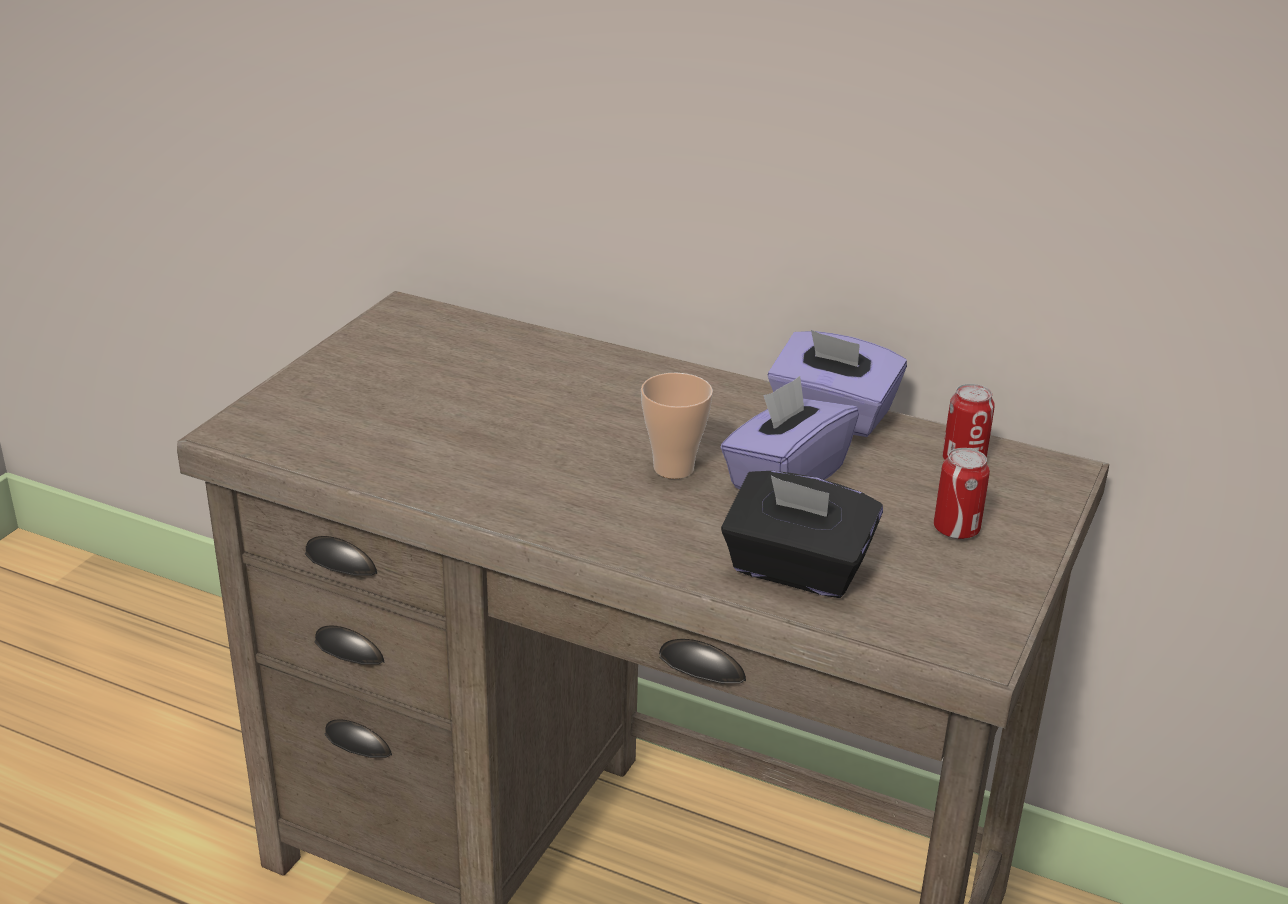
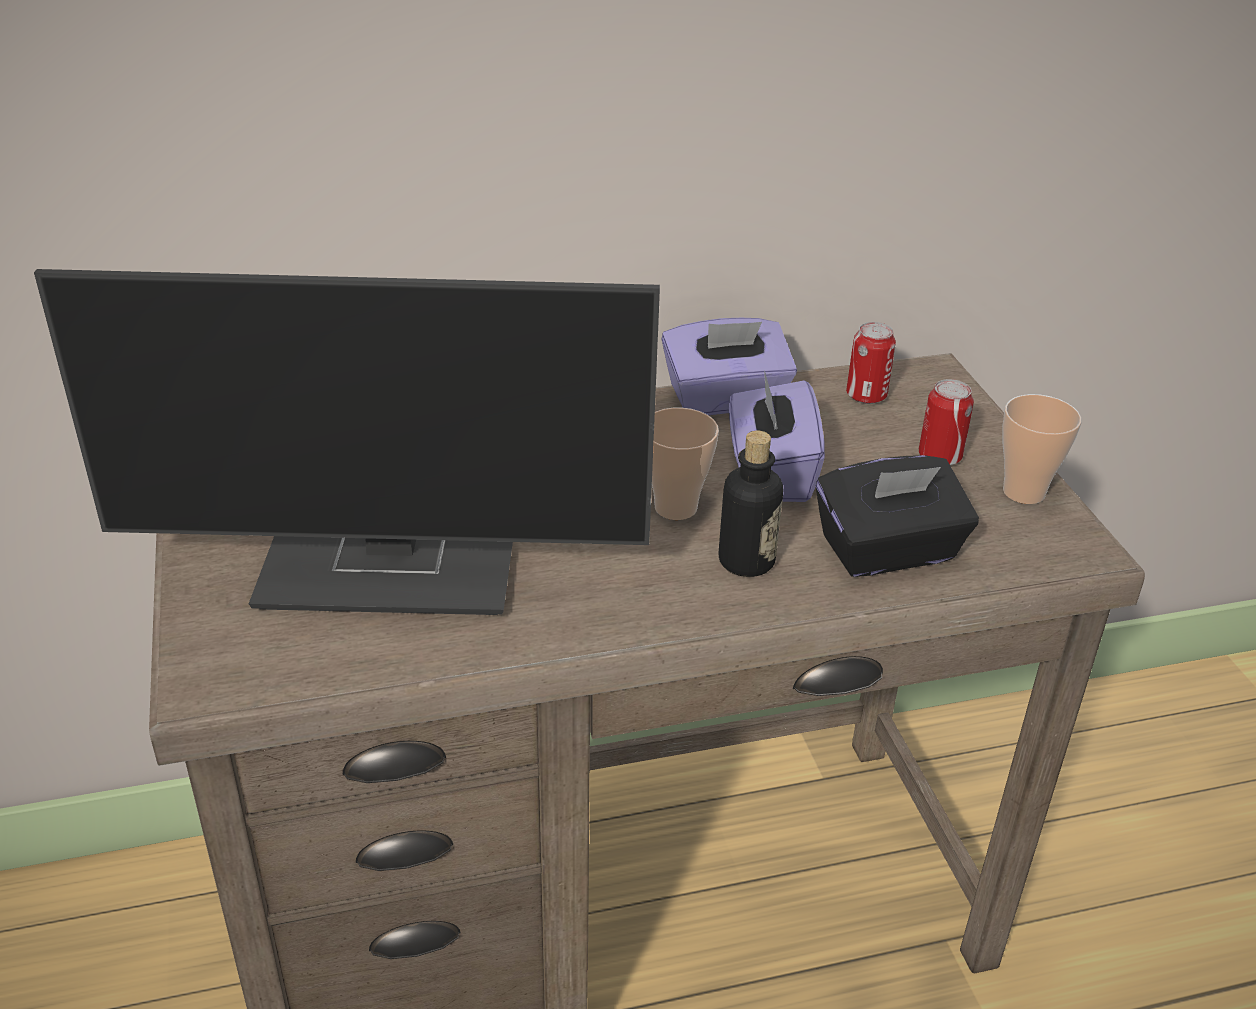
camera: 40 degrees left, 5 degrees up
none -> monitor [34,269,660,615]
none -> bottle [719,431,783,577]
none -> cup [1003,394,1082,504]

